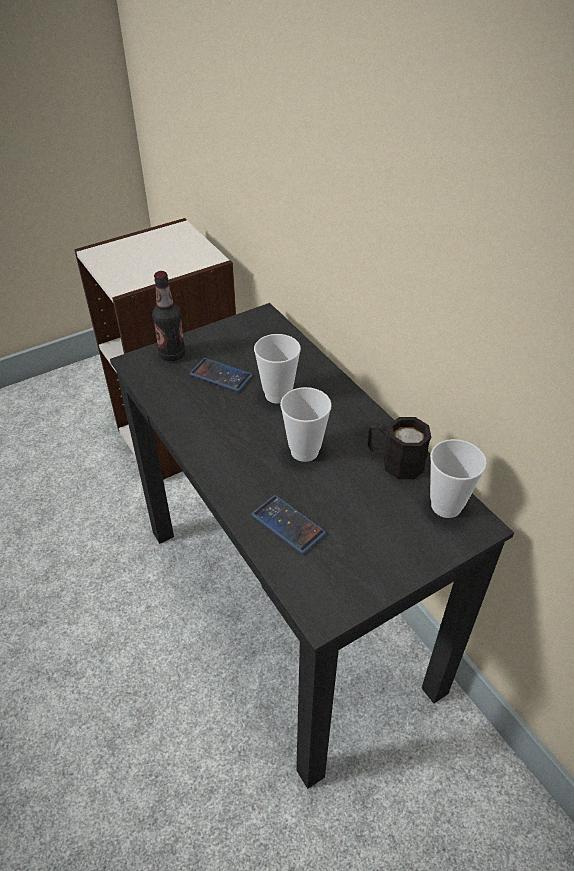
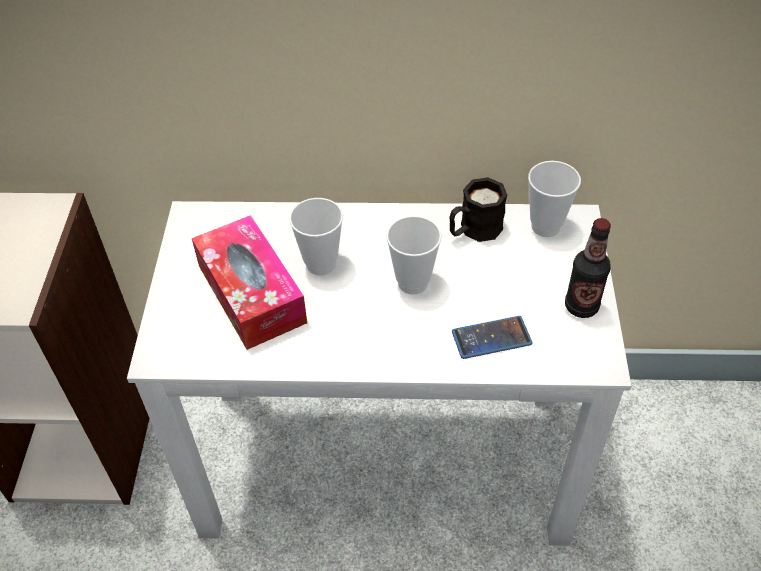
camera: 55 degrees left, 5 degrees up
black desk [110,303,514,789] -> white desk [127,201,631,546]
bottle [152,271,186,361] -> bottle moved to [565,218,611,318]
phone [190,358,253,392] -> tissue box [192,215,307,350]

